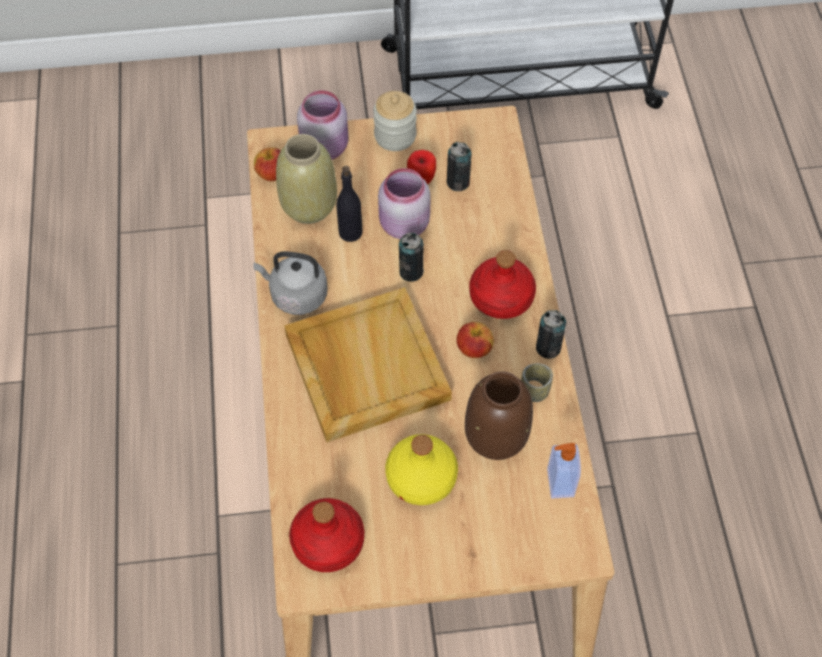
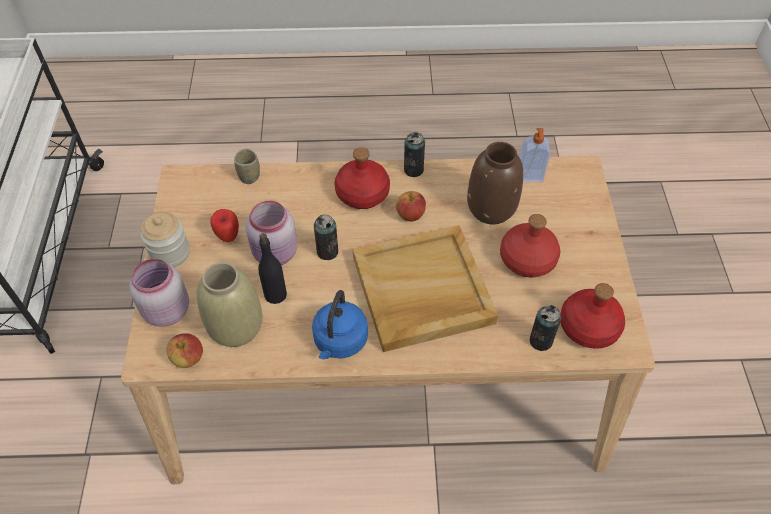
camera: 85 degrees left, 5 degrees down
grey kettle [253,251,328,315] -> blue kettle [312,290,368,359]
yellow bottle [385,434,458,505] -> red bottle [500,214,560,277]
can [447,142,472,191] -> can moved to [530,305,561,351]
cup [521,363,553,402] -> cup moved to [234,148,260,184]

